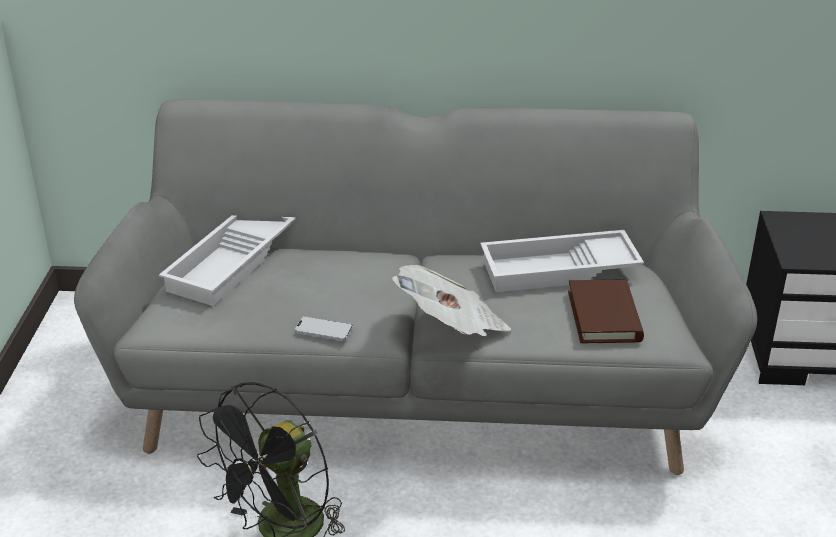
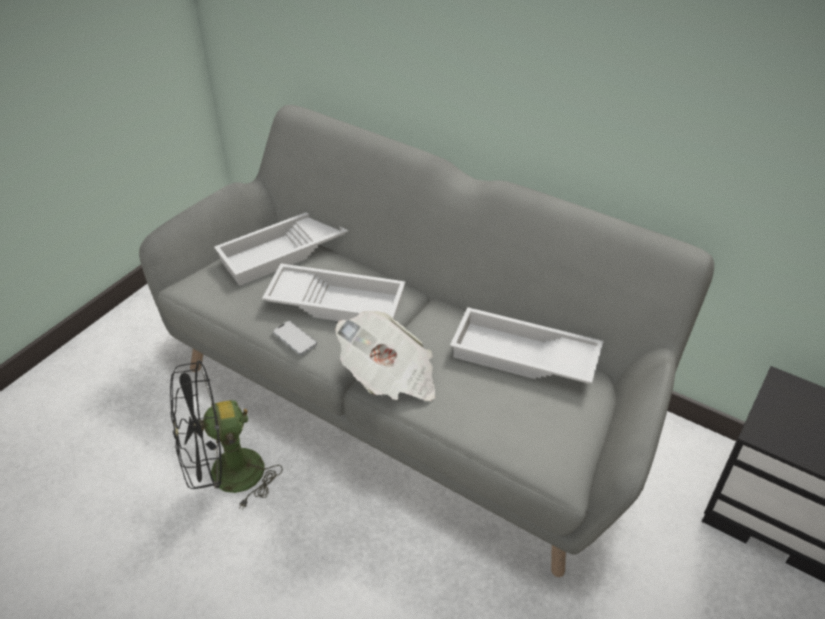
camera: 30 degrees right, 10 degrees up
brown book [568,280,644,343] -> none
none -> white tray [262,263,406,321]

